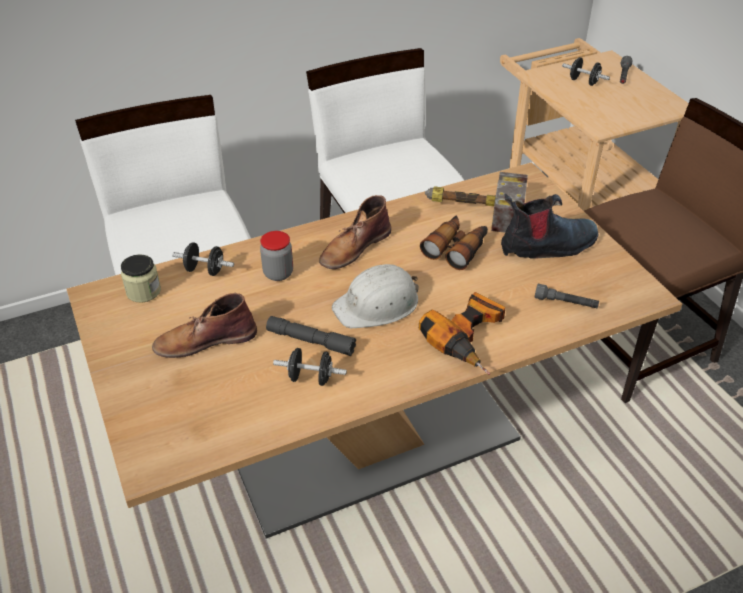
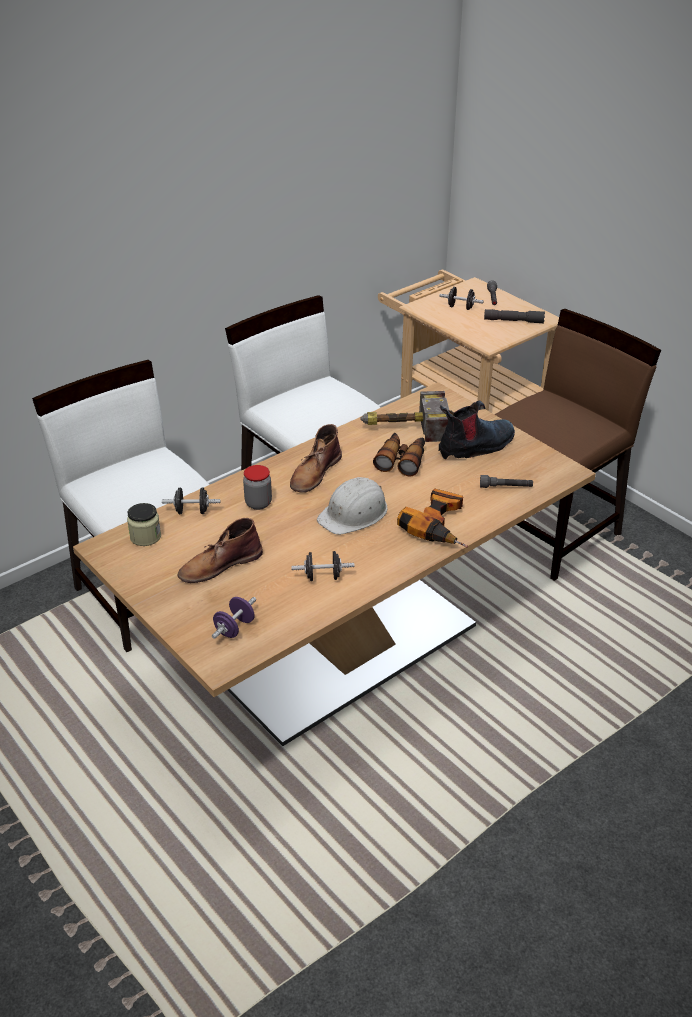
camera: 15 degrees left, 5 degrees down
grey flashlight [266,316,356,356] -> grey flashlight moved to [484,309,545,324]
none -> purple dumbbell [212,597,256,639]

